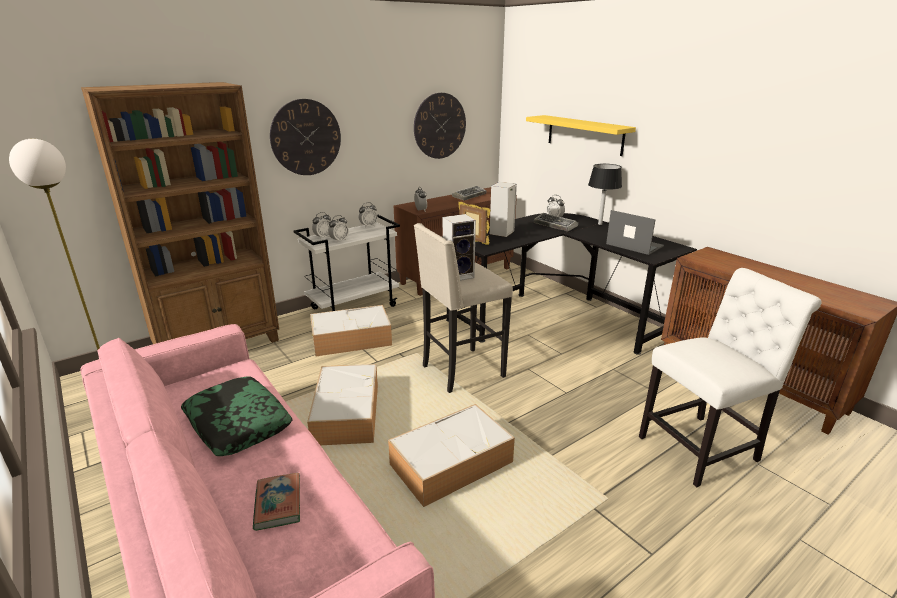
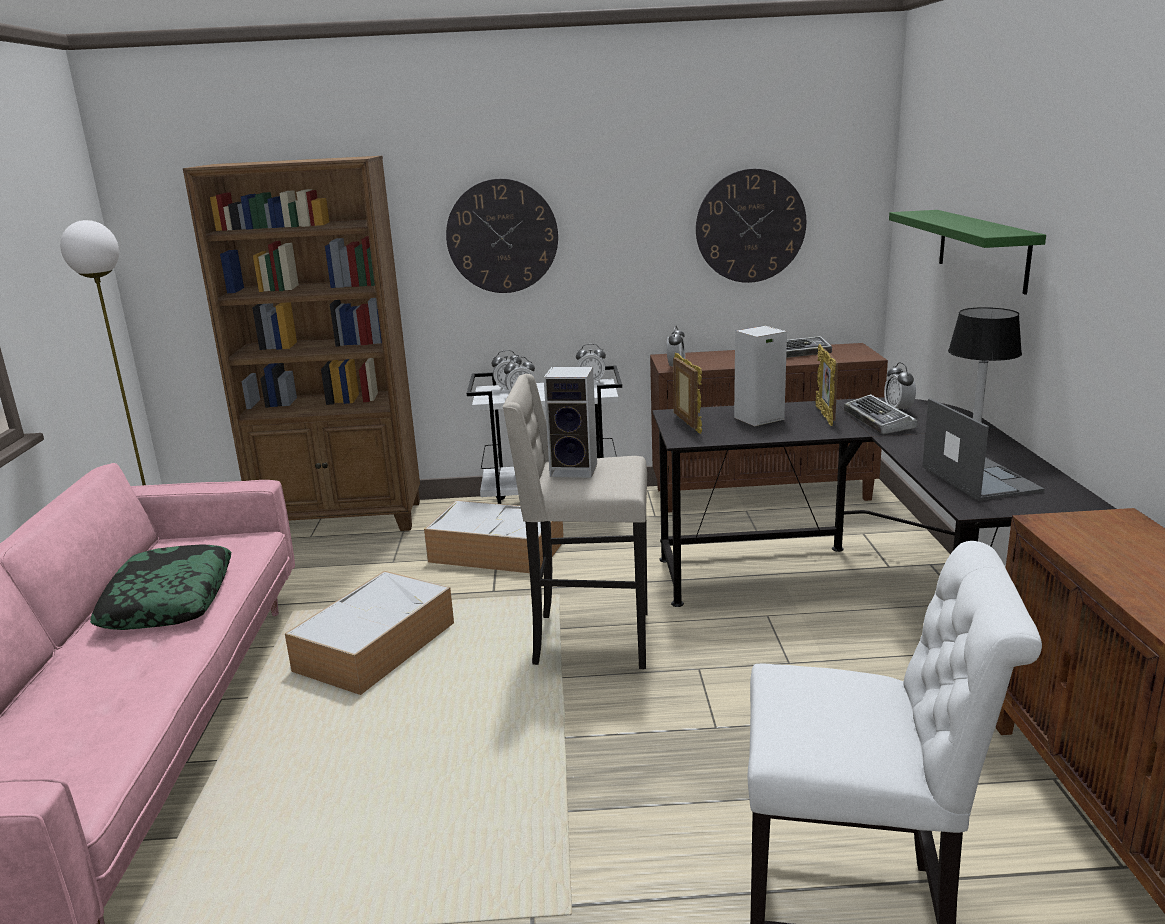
camera: 35 degrees right, 5 degrees down
book [253,473,300,531] -> none
storage box [388,404,515,507] -> none
yellow shelf [526,115,636,156] -> green shelf [889,210,1046,295]
none -> picture frame [816,344,838,426]

